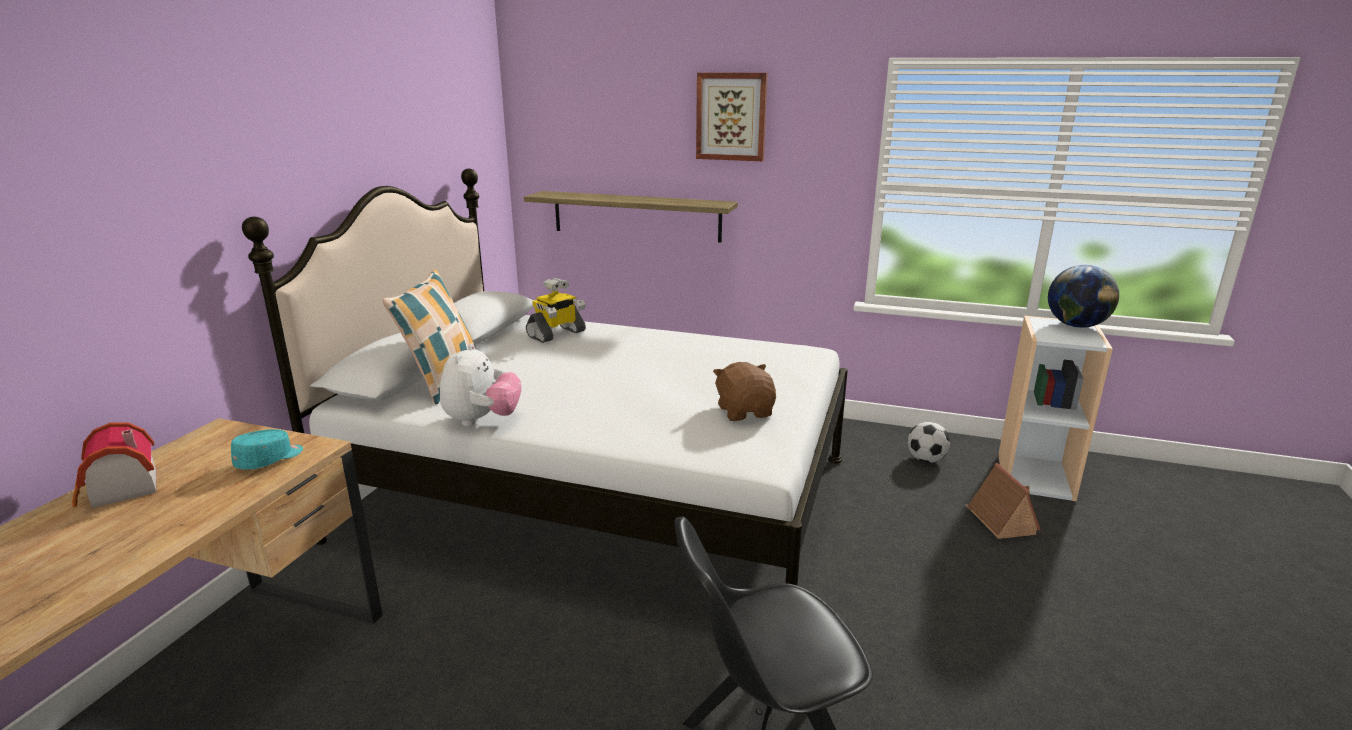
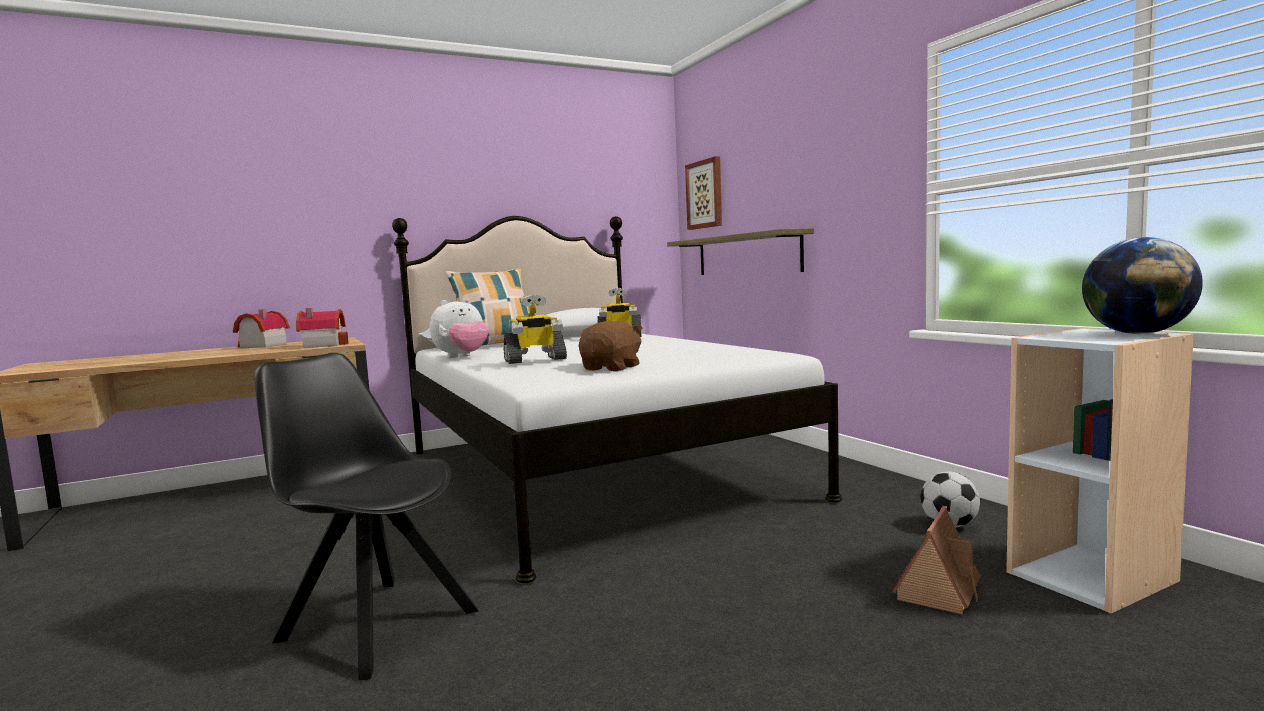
camera: 45 degrees right, 15 degrees down
turquoise cap [231,429,303,470] -> toy house [296,308,349,348]
picture [696,73,768,161] -> picture moved to [685,156,722,230]
none -> toy robot [504,295,567,364]

